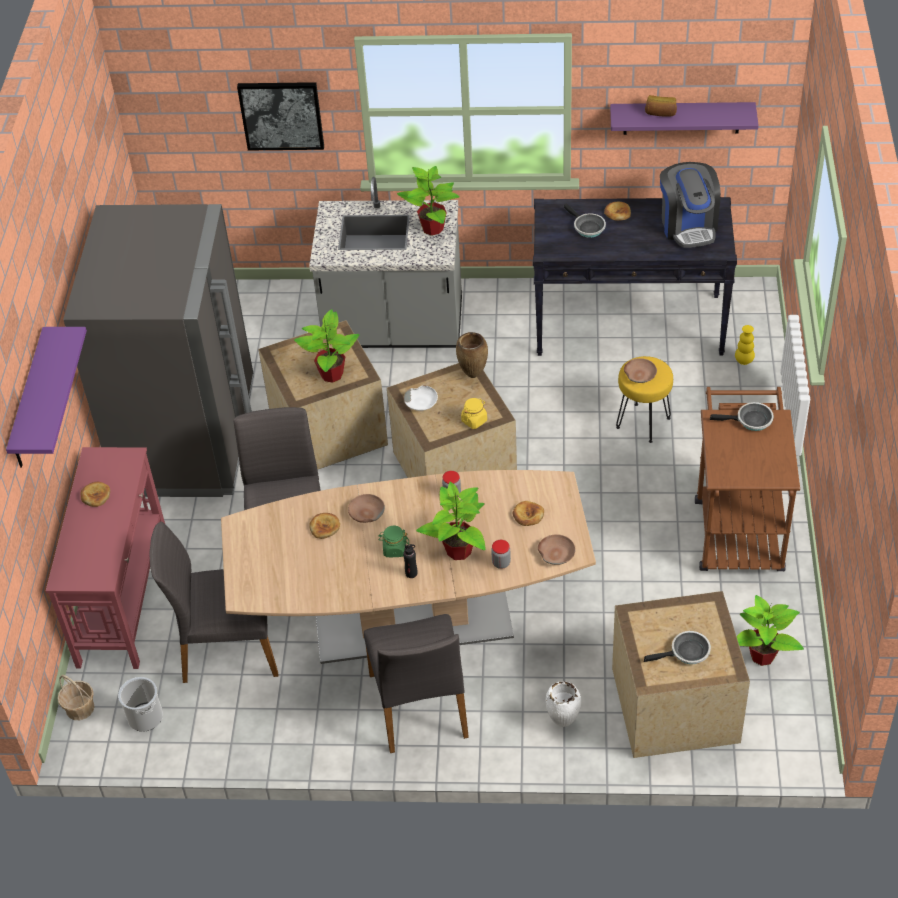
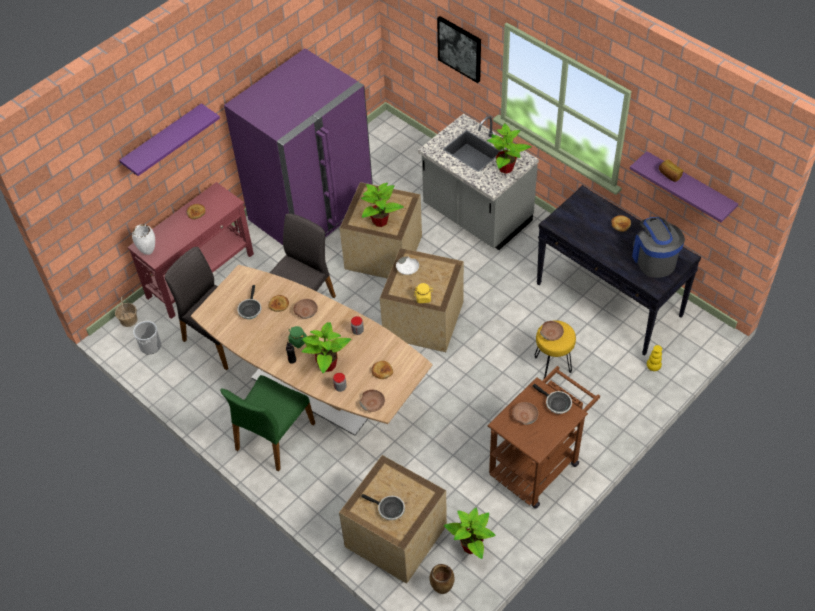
camera: 40 degrees right, 5 degrees up
grey fridge [63,204,254,497] -> purple fridge [224,49,373,245]
grey chair [364,614,469,753] -> green chair [220,375,315,471]
brown vase [456,332,488,378] -> brown vase moved to [430,564,455,594]
white vase [546,681,581,727] -> white vase moved to [132,224,155,255]
frying pan [564,204,606,238] -> frying pan moved to [237,285,261,319]
coffee machine [660,162,721,248] -> coffee machine turned 135 degrees clockwise [632,217,685,278]
none -> brown bowl [512,402,539,425]

